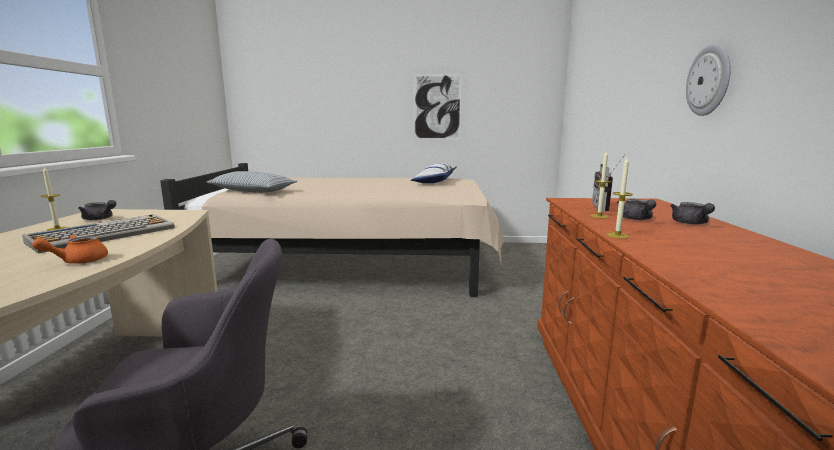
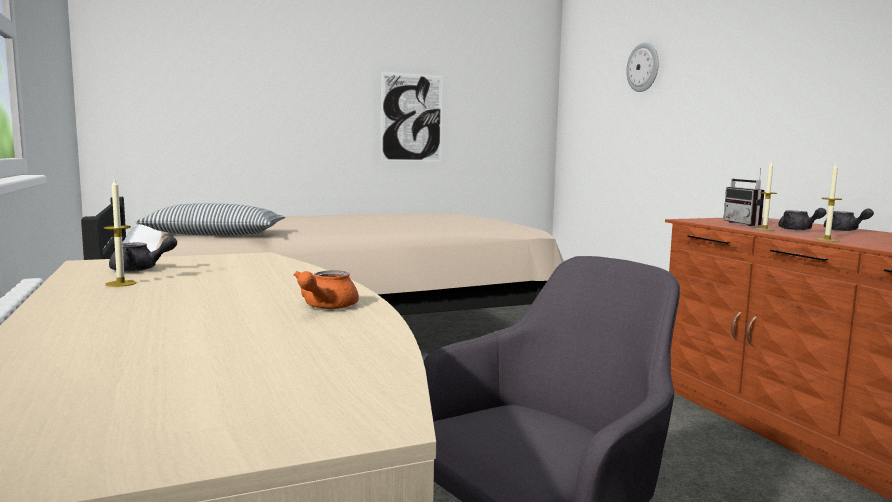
camera: 25 degrees left, 5 degrees down
keyboard [22,214,175,253] -> none
pillow [411,163,457,183] -> none
wall clock [686,44,730,116] -> wall clock moved to [626,43,659,92]

